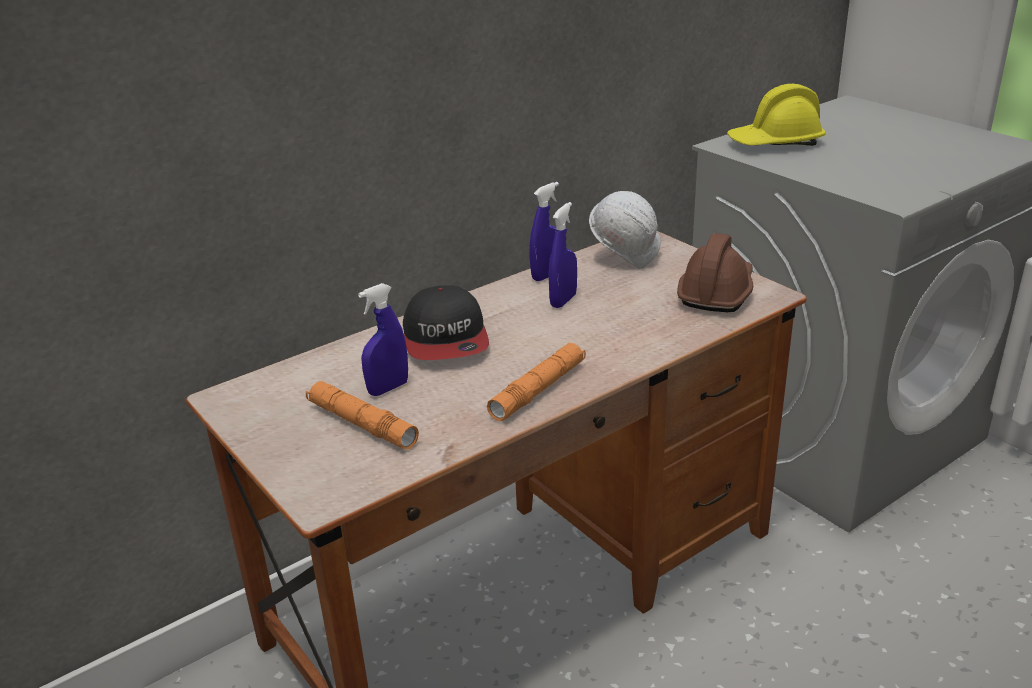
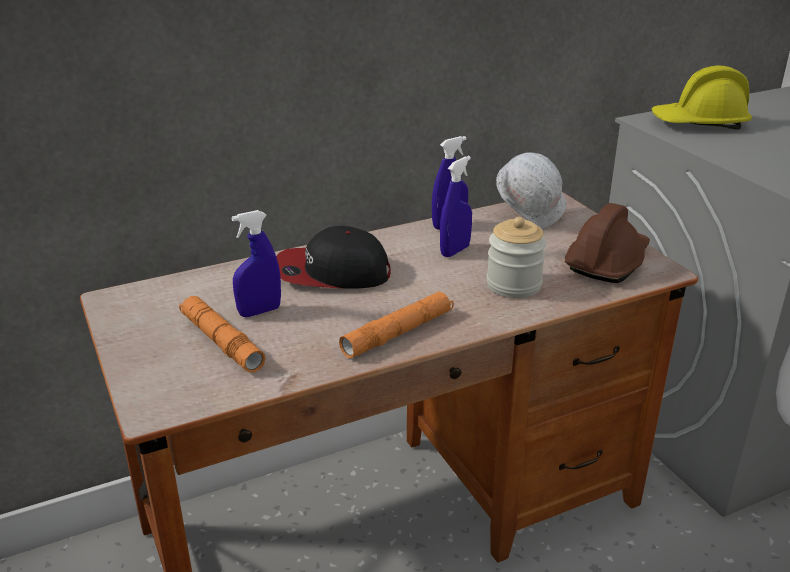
camera: 10 degrees right, 0 degrees up
cap [403,285,489,360] -> cap turned 90 degrees clockwise [276,226,391,289]
none -> jar [487,217,546,298]

